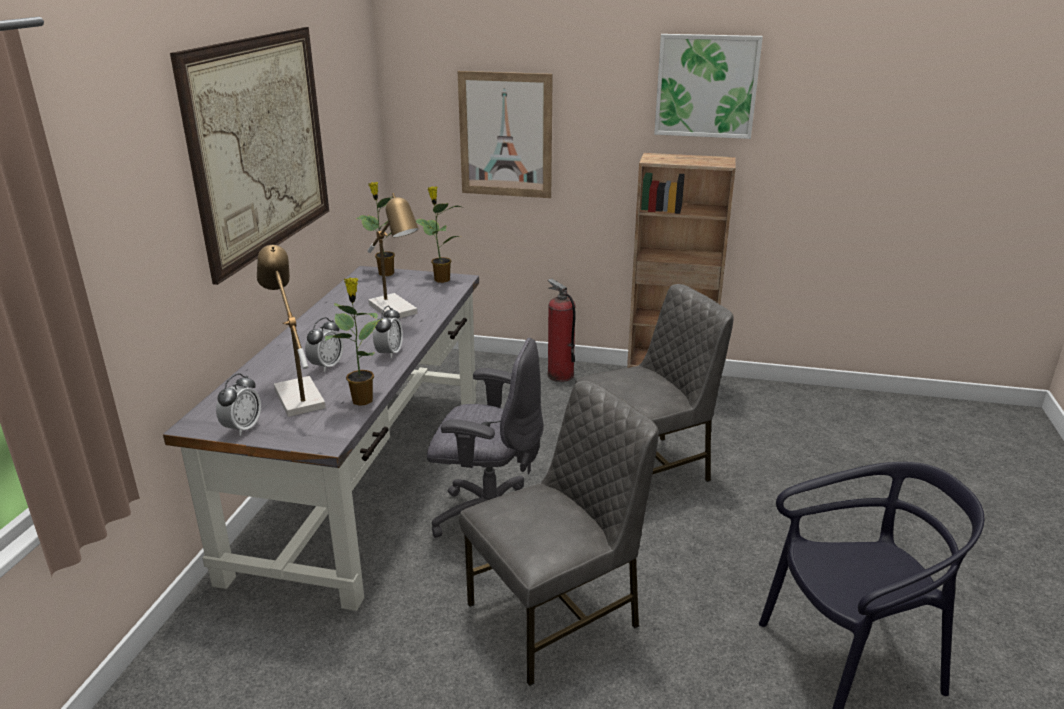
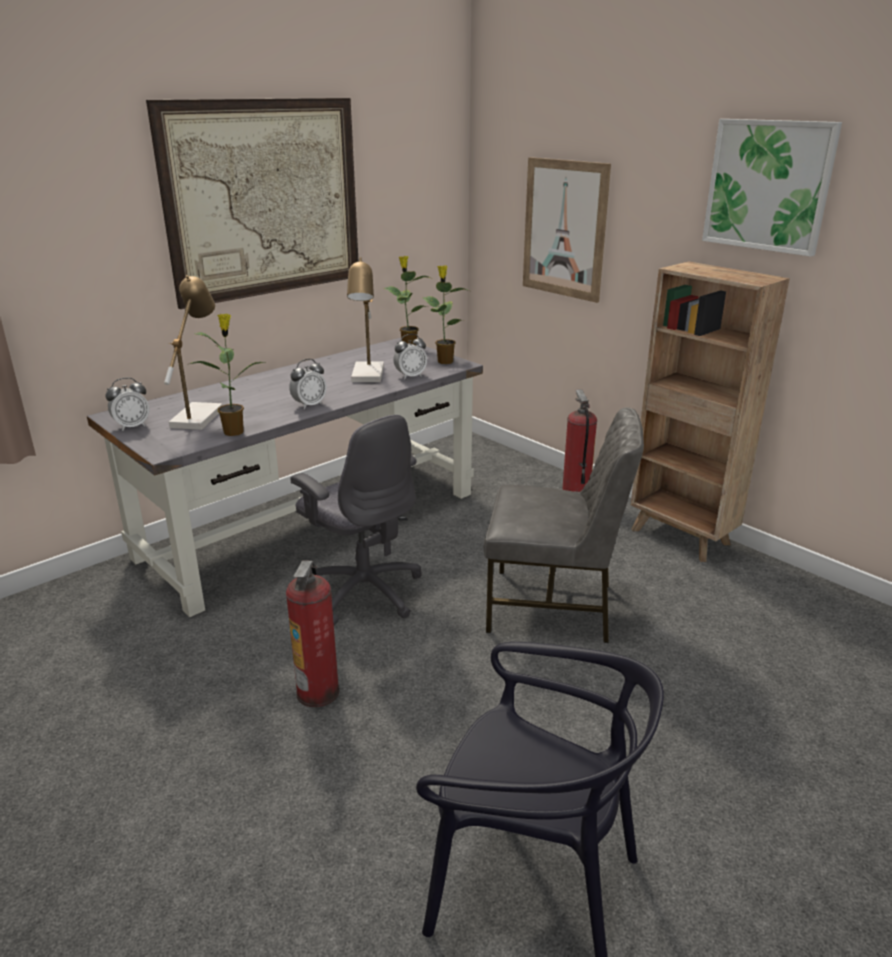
camera: 35 degrees right, 0 degrees up
alarm clock [305,317,343,372] -> alarm clock moved to [393,334,427,379]
grey chair [459,381,659,686] -> fire extinguisher [286,561,339,707]

